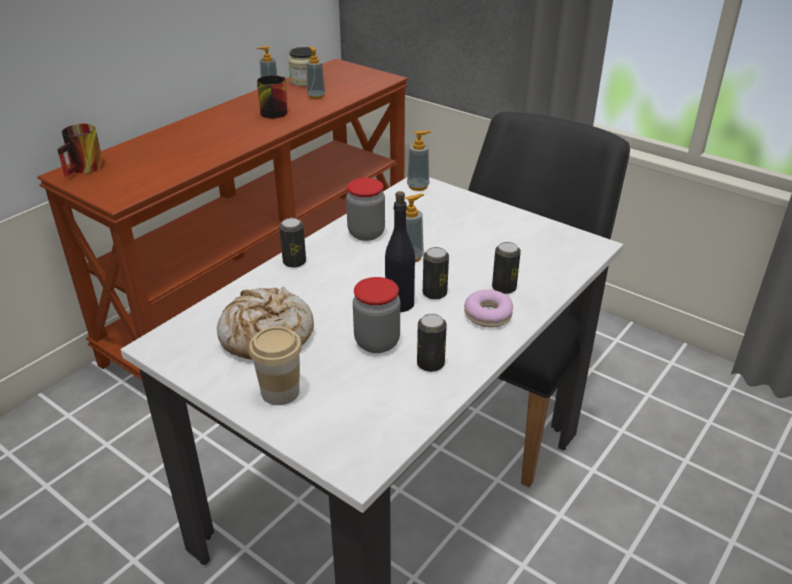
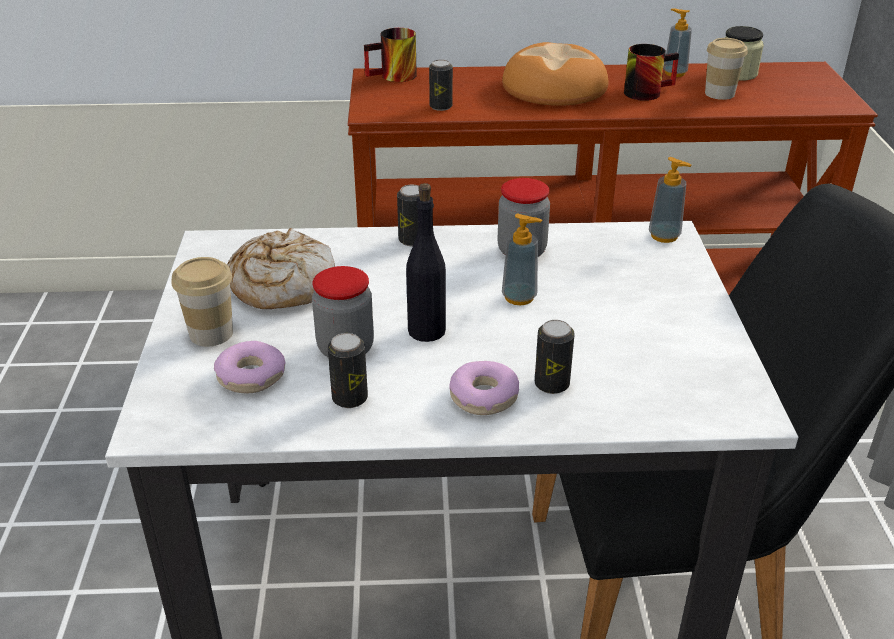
camera: 50 degrees right, 0 degrees up
soap dispenser [306,46,325,99] -> cup [705,38,748,100]
can [423,247,449,300] -> can moved to [429,60,453,111]
none -> donut [214,341,286,393]
none -> bread [502,42,609,106]

